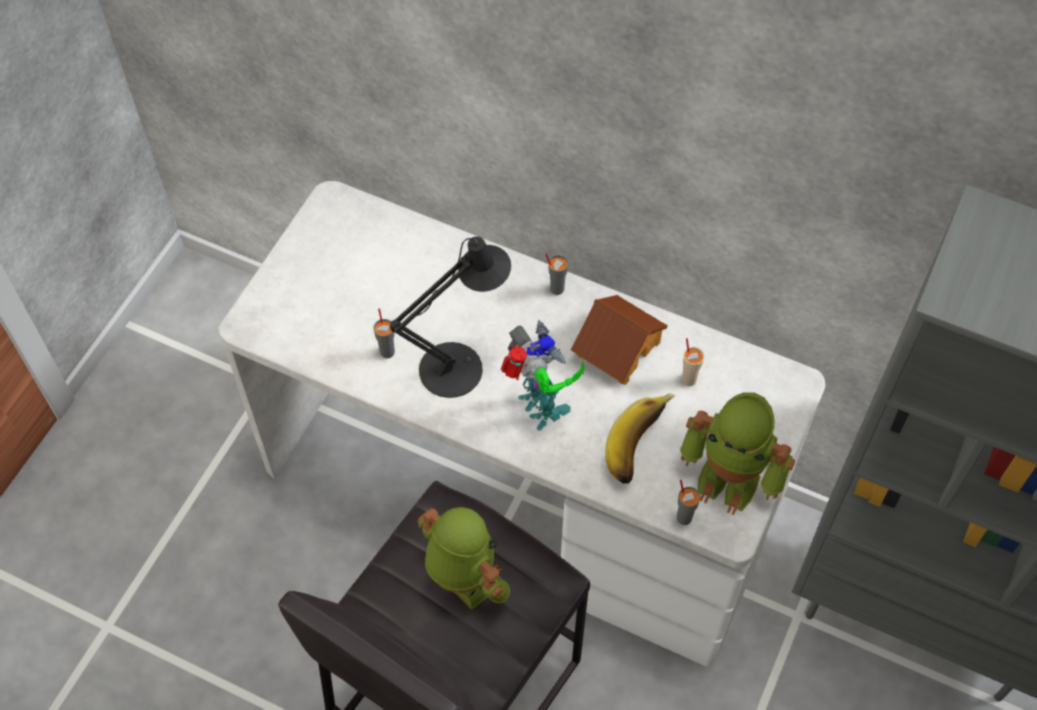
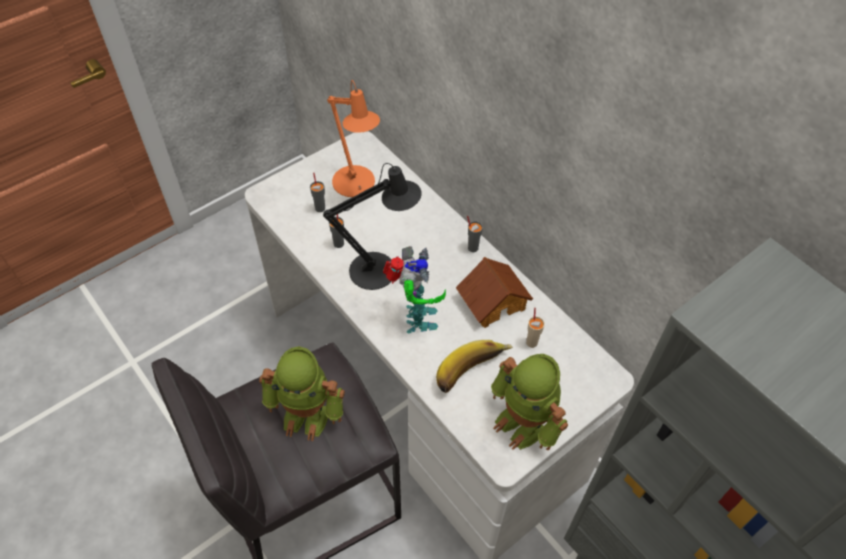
camera: 25 degrees right, 5 degrees down
toy robot [418,506,510,610] -> toy robot turned 120 degrees clockwise [259,346,345,441]
grey cup [677,480,701,525] -> grey cup moved to [310,172,325,212]
none -> orange table lamp [327,80,380,197]

